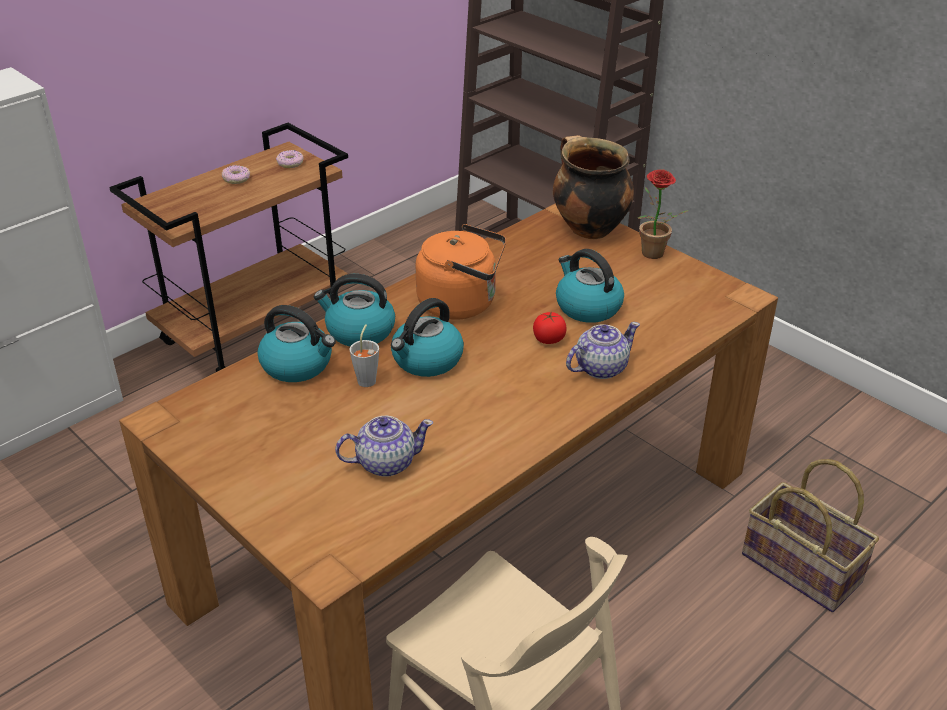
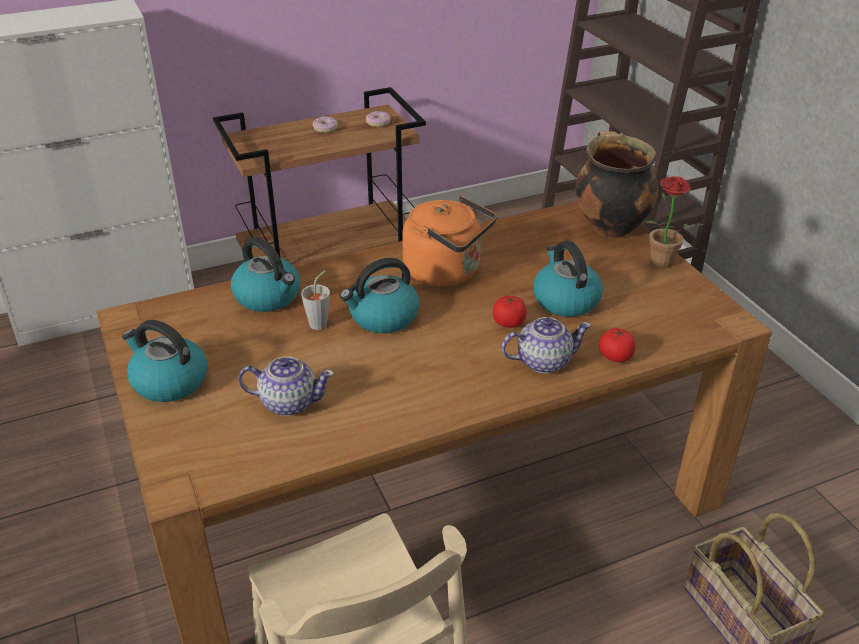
camera: 20 degrees right, 0 degrees up
kettle [314,274,395,347] -> kettle moved to [122,320,207,402]
none -> tomato [599,328,636,362]

